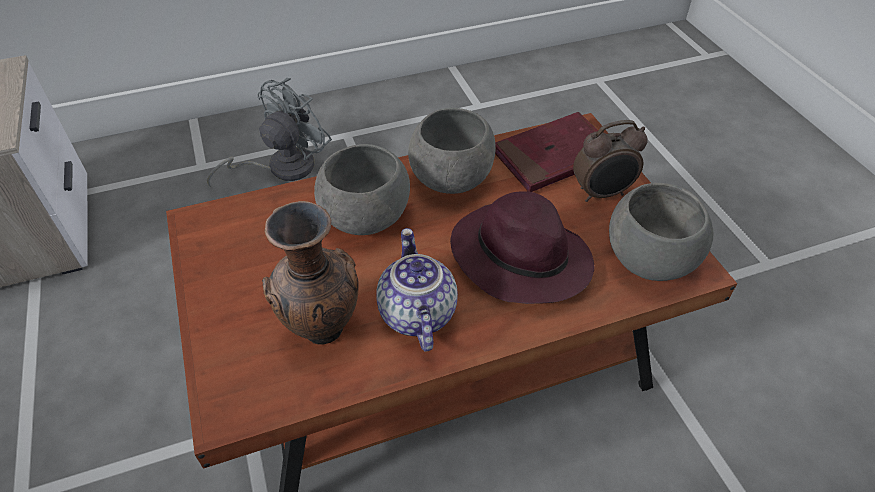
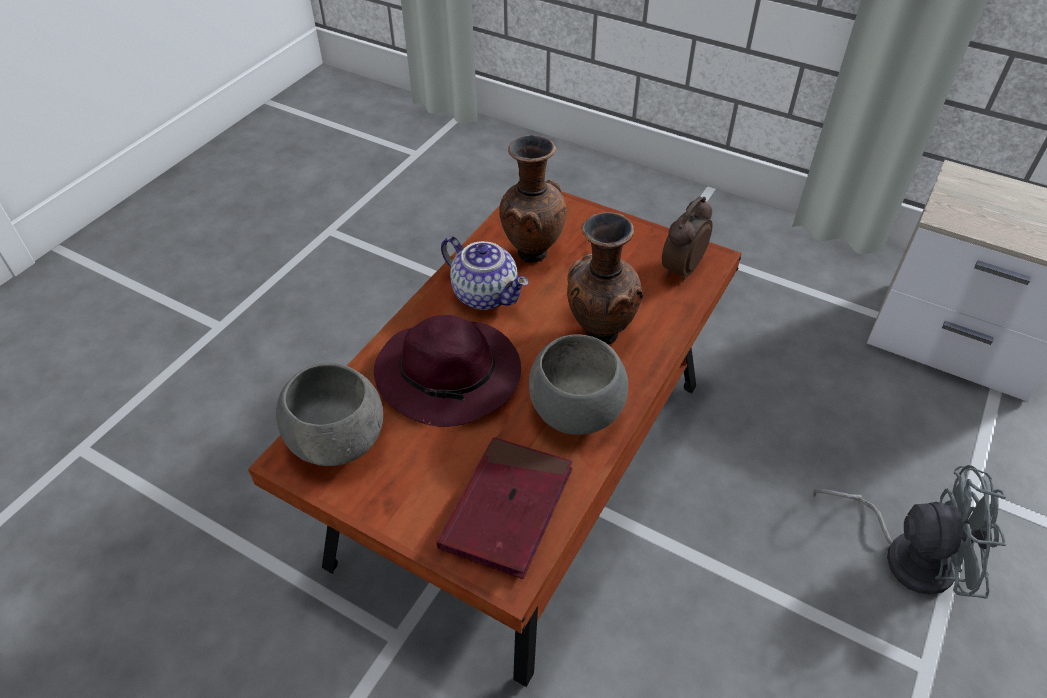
camera: 140 degrees right, 0 degrees up
grey fan [207,78,332,187] -> grey fan turned 75 degrees counterclockwise [813,465,1006,598]
grey bowl [314,144,410,235] -> brown vase [567,212,643,345]
alarm clock [573,120,648,202] -> alarm clock moved to [662,196,713,282]

